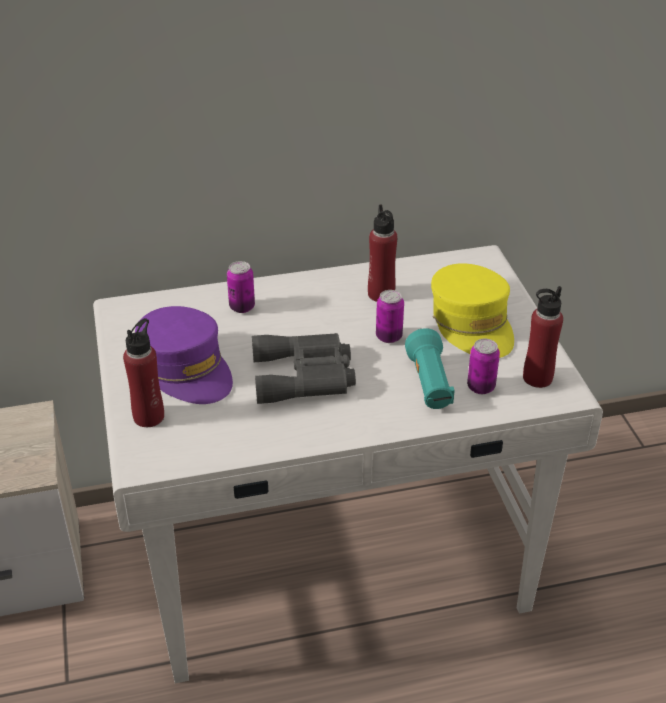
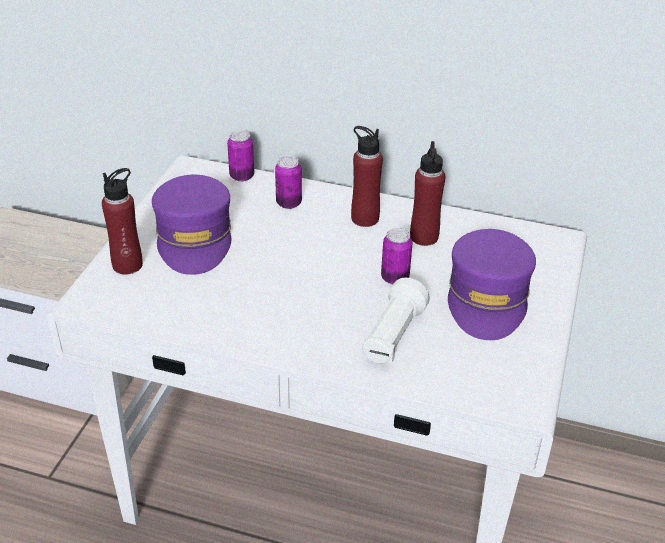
camera: 30 degrees right, 0 degrees up
grey binoculars [252,333,356,404] -> none
turquoise flashlight [405,328,455,409] -> white flashlight [362,278,430,364]
yellow cap [431,263,514,358] -> purple cap [448,229,536,340]
can [467,339,500,394] -> can moved to [227,130,254,182]
red bottle [523,286,563,388] -> red bottle moved to [351,126,383,227]

